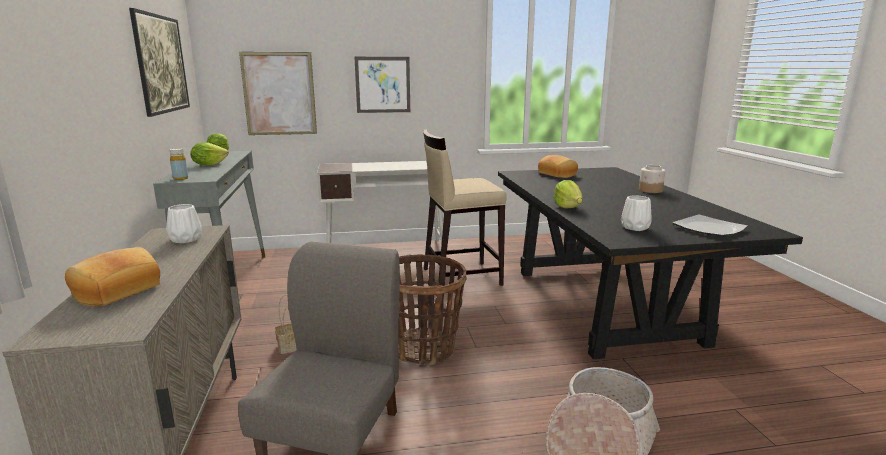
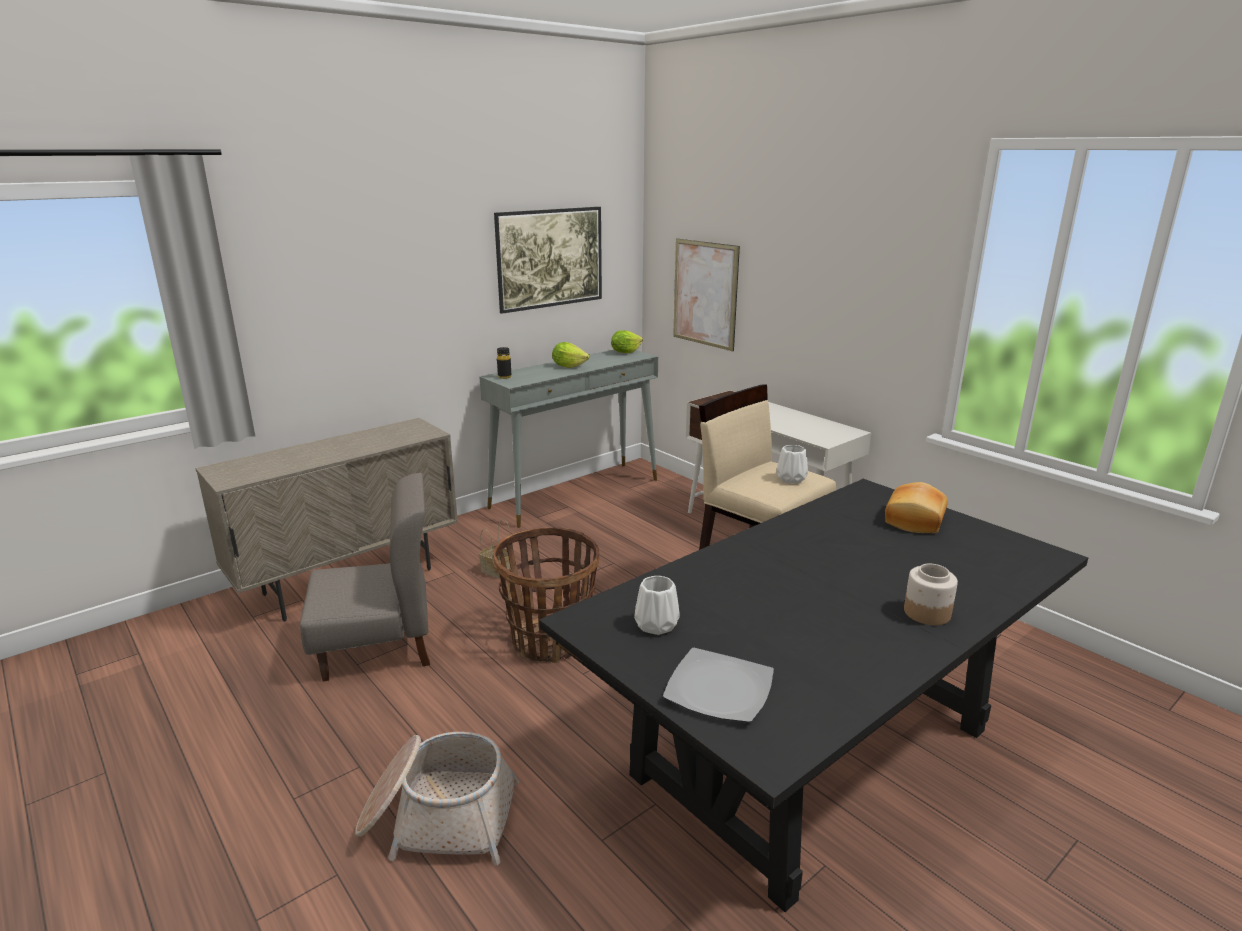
camera: 60 degrees right, 5 degrees up
bread [65,247,160,306] -> none
white vase [166,204,202,243] -> white vase moved to [776,445,808,484]
yellow bottle [169,148,188,180] -> black bottle [497,347,511,379]
picture [354,57,410,113] -> none
lettuce [553,180,582,209] -> none

